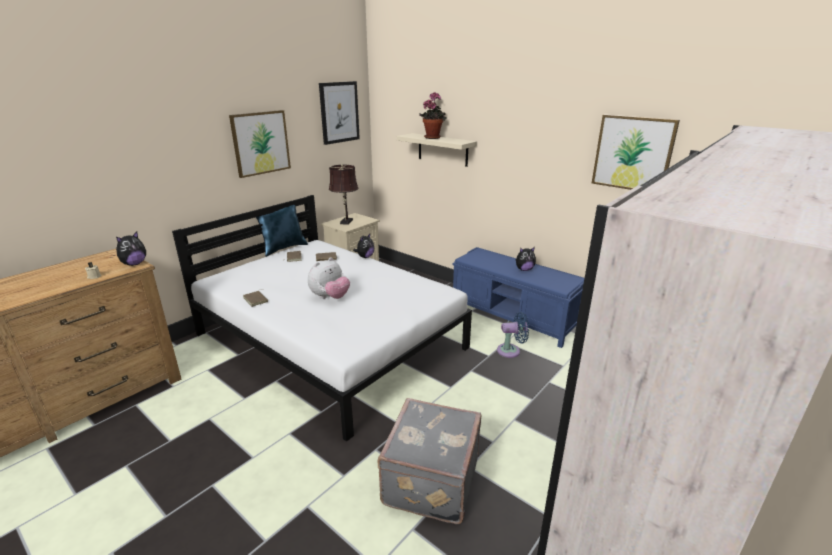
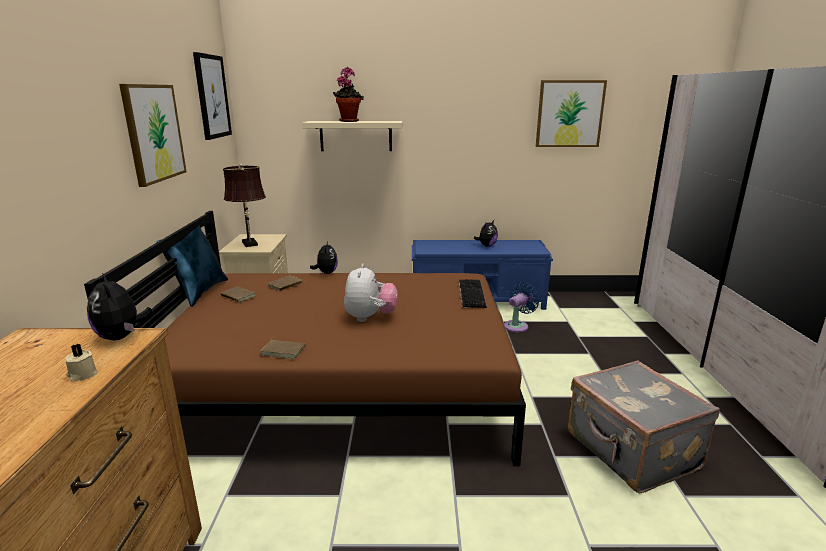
camera: 40 degrees left, 5 degrees down
plush toy [116,232,146,266] -> plush toy turned 150 degrees clockwise [87,273,152,340]
white bed [172,195,472,442] -> brown bed [84,211,526,466]
none -> keyboard [459,279,487,308]

